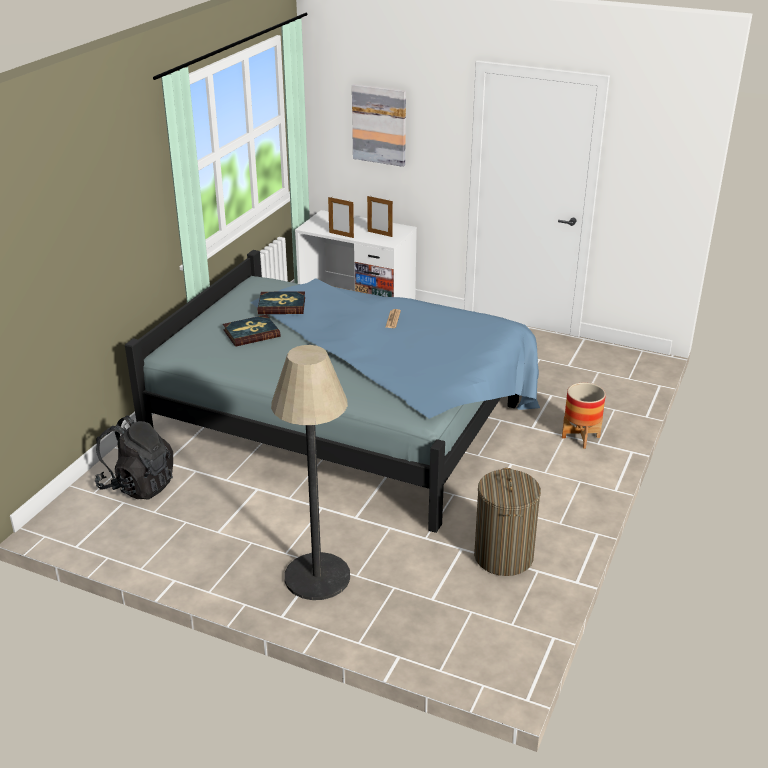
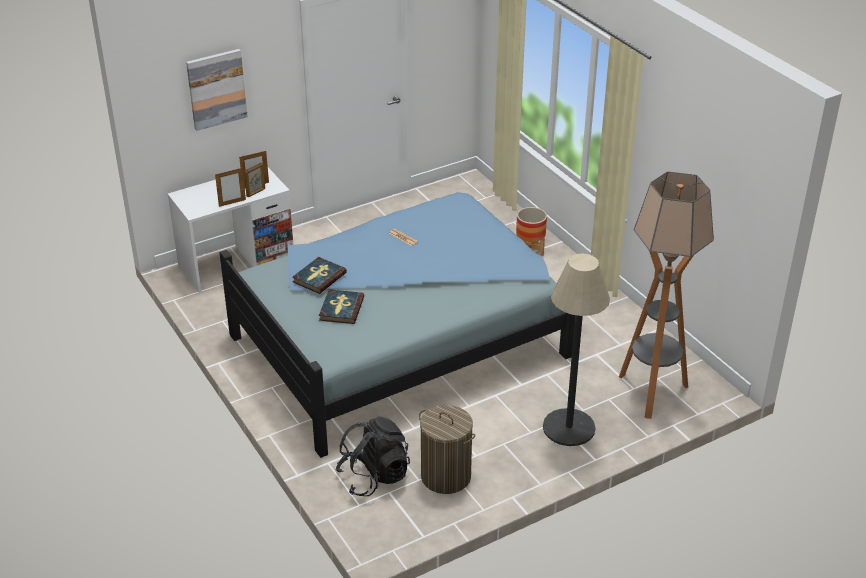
camera: 55 degrees left, 5 degrees up
laundry basket [474,468,541,576] -> laundry basket moved to [419,405,476,494]
none -> picture frame [244,163,265,197]
none -> floor lamp [619,171,714,419]

